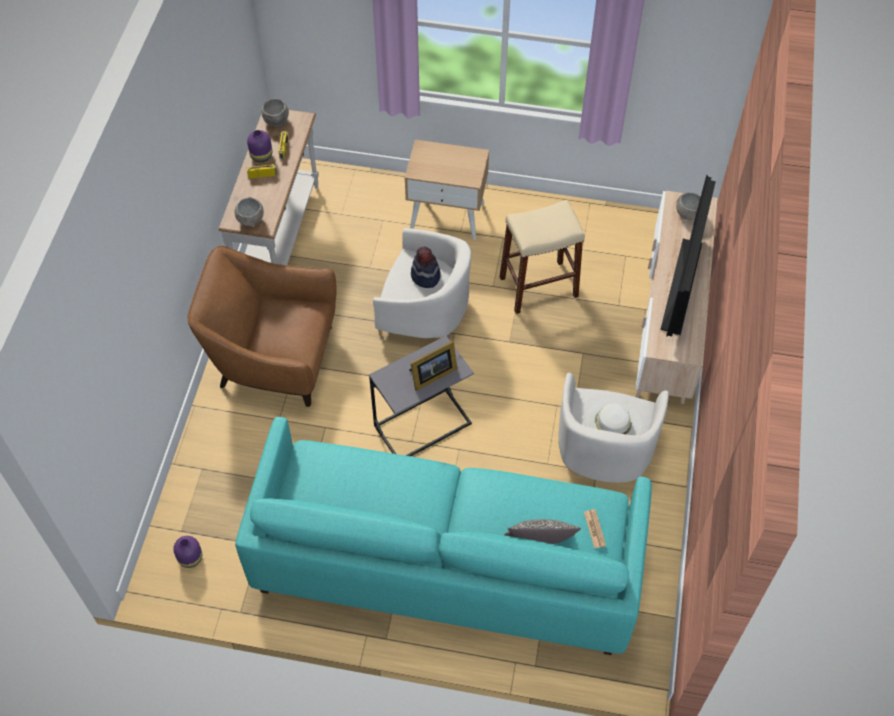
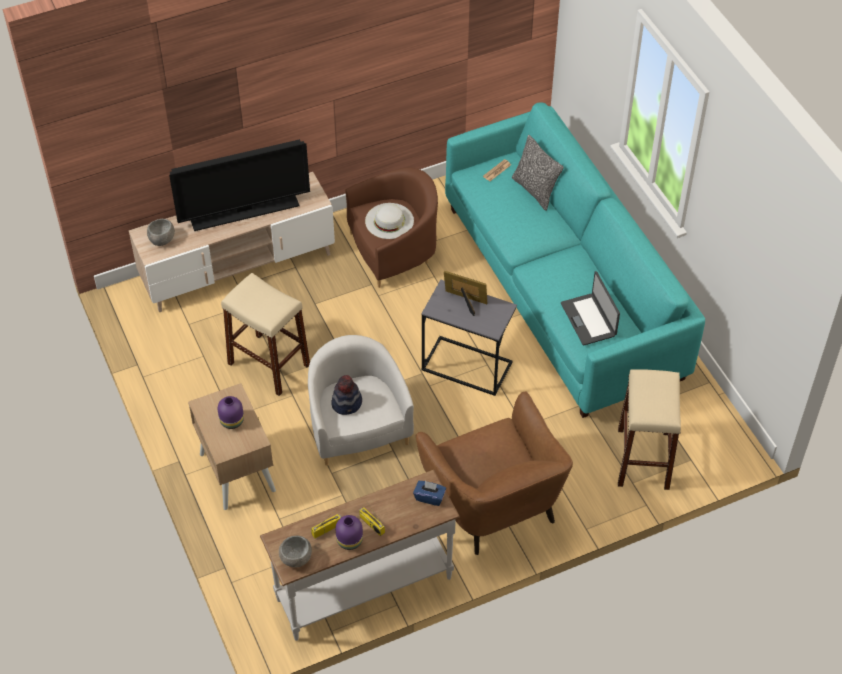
camera: 125 degrees left, 5 degrees down
purple vase [173,536,202,568] -> purple vase moved to [218,396,244,429]
grey bowl [235,198,264,226] -> blue tissue box [413,481,446,506]
white armchair [558,373,669,483] -> brown armchair [345,167,438,288]
none -> laptop [561,271,620,346]
none -> beige stool [618,369,681,490]

